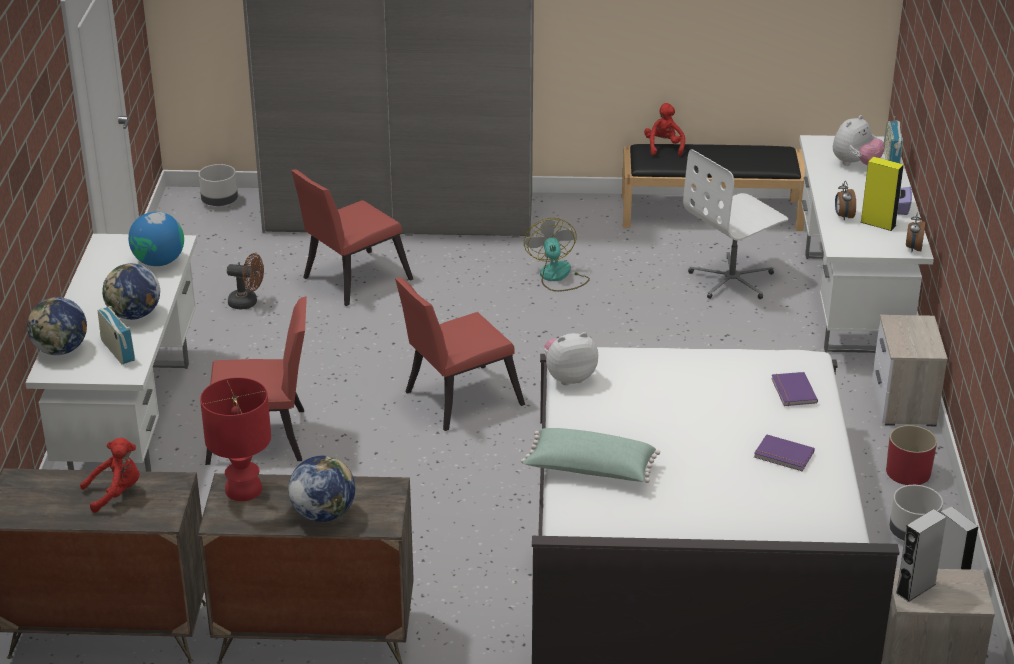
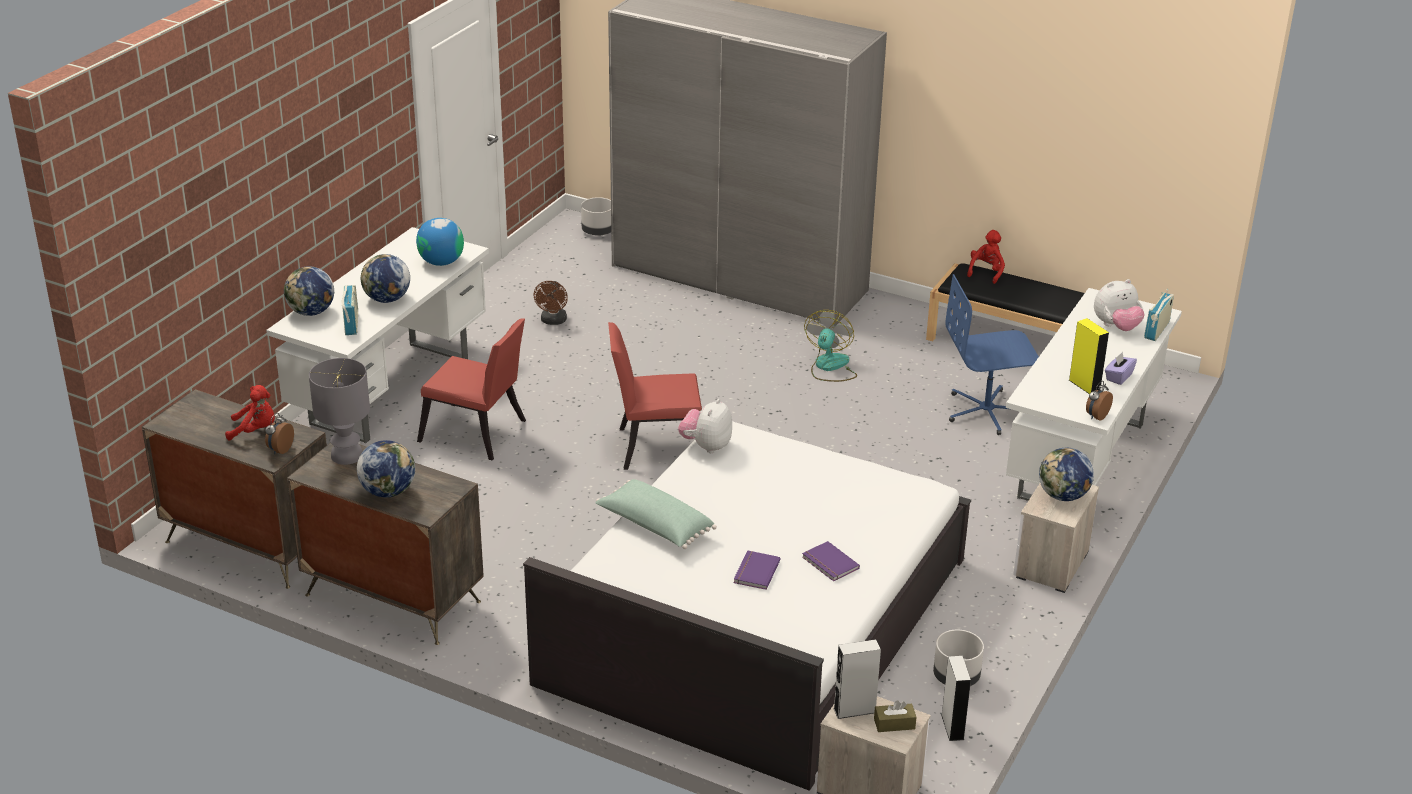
camera: 25 degrees right, 0 degrees up
red table lamp [200,377,271,501] -> grey table lamp [309,358,370,465]
brown fan [227,253,264,309] -> brown fan turned 60 degrees clockwise [534,281,568,325]
red chair [291,169,413,306] -> none
plush toy [544,332,598,385] -> plush toy turned 75 degrees counterclockwise [678,399,732,453]
white office chair [683,149,788,299] -> blue office chair [945,274,1039,435]
purple book [771,372,818,406] -> purple book moved to [734,551,780,590]
alarm clock [835,181,856,221] -> alarm clock moved to [265,413,294,454]
red planter [886,425,937,485] -> none
none -> brown tissue box [874,700,917,732]
none -> globe [1039,448,1094,501]

